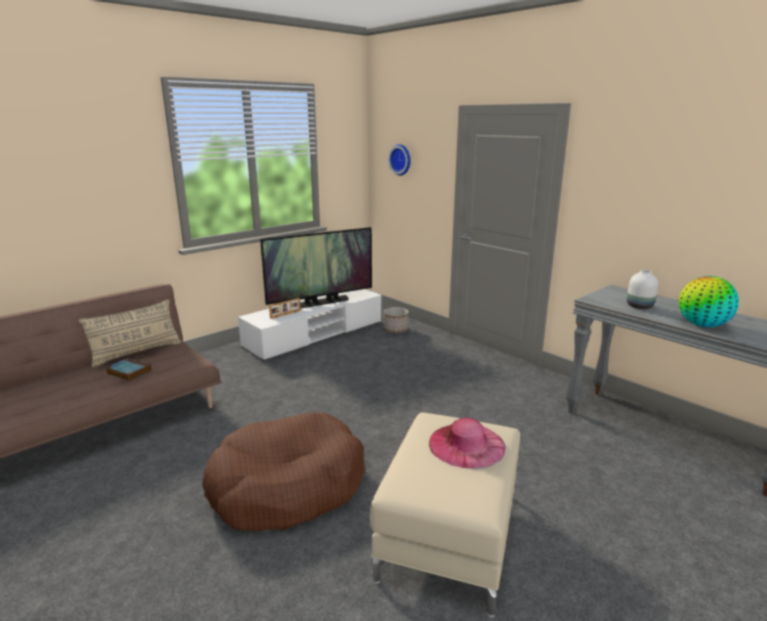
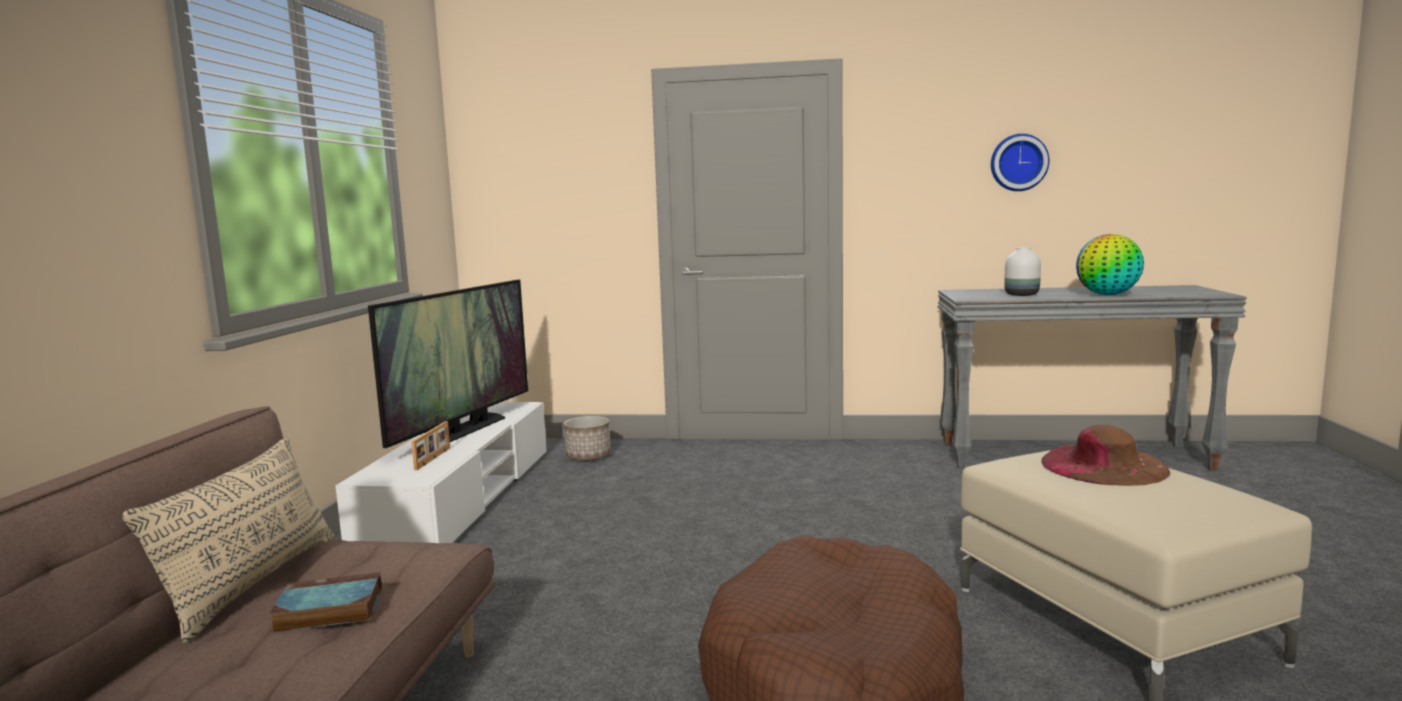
camera: 40 degrees left, 10 degrees down
wall clock [388,144,411,176] -> wall clock moved to [991,134,1050,191]
pink hat [429,418,506,468] -> brown hat [1041,425,1170,486]

